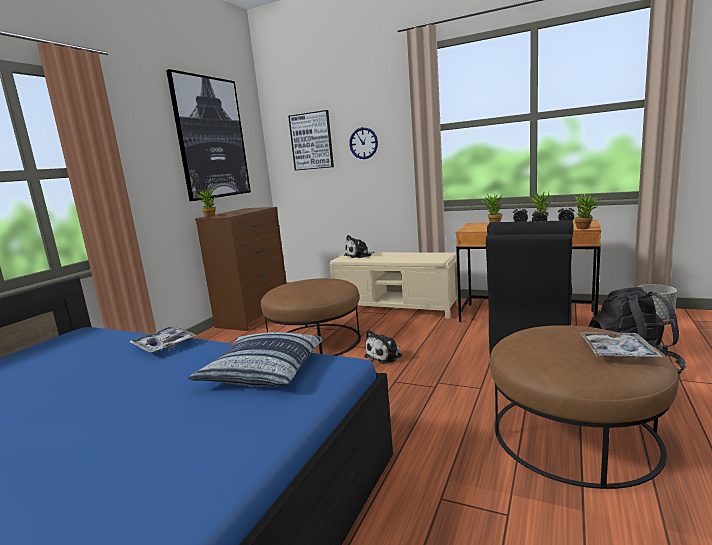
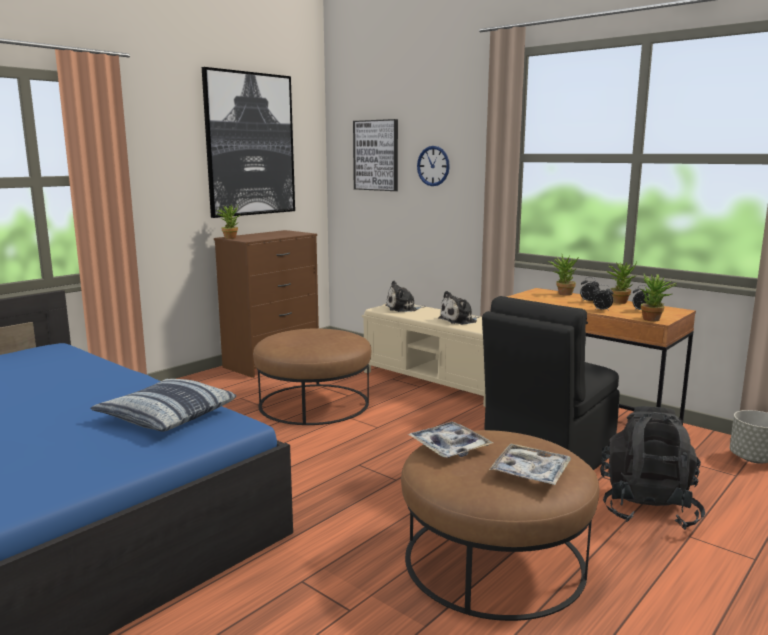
camera: 15 degrees right, 0 degrees up
tray [129,327,196,352] -> tray moved to [408,422,493,458]
plush toy [364,330,402,364] -> plush toy moved to [438,291,479,325]

